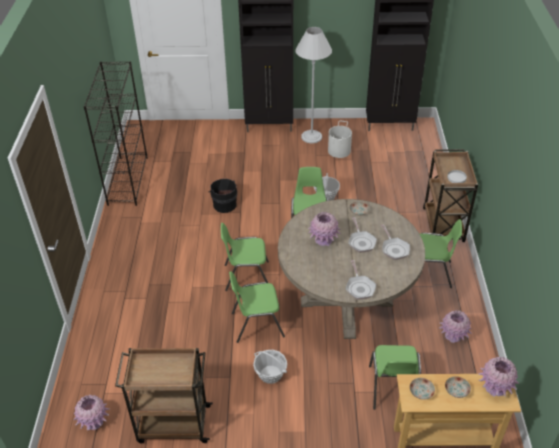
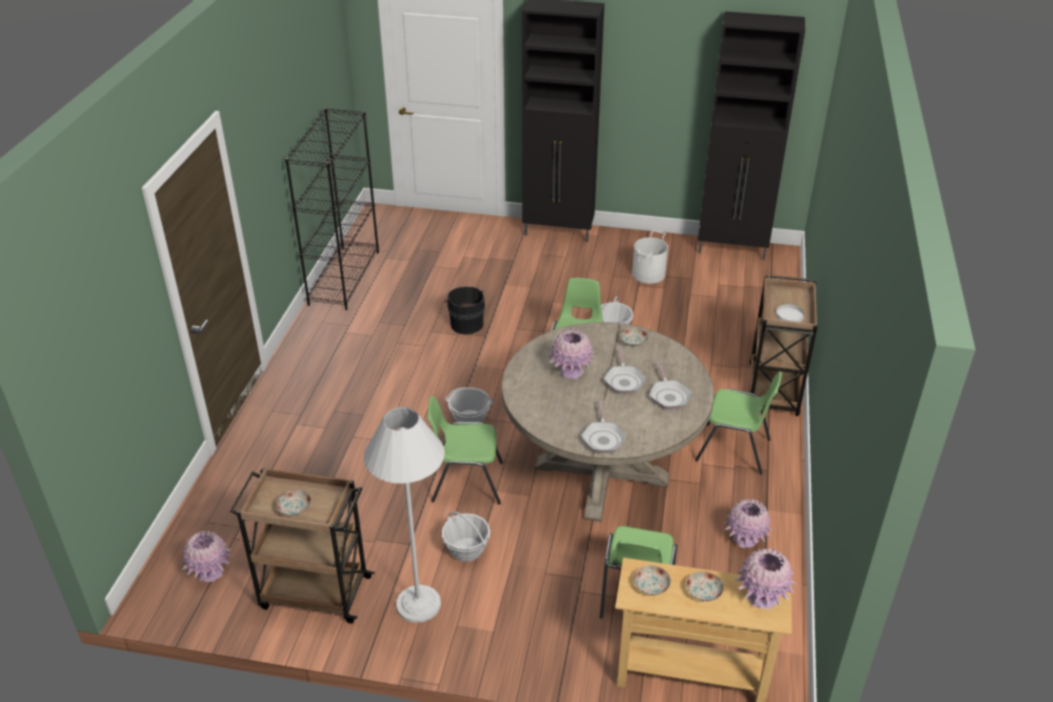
camera: 10 degrees right, 5 degrees down
green chair [221,223,269,291] -> basket [445,387,493,422]
white floor lamp [295,27,332,143] -> white floor lamp moved to [364,407,445,623]
none -> plate [276,490,311,516]

